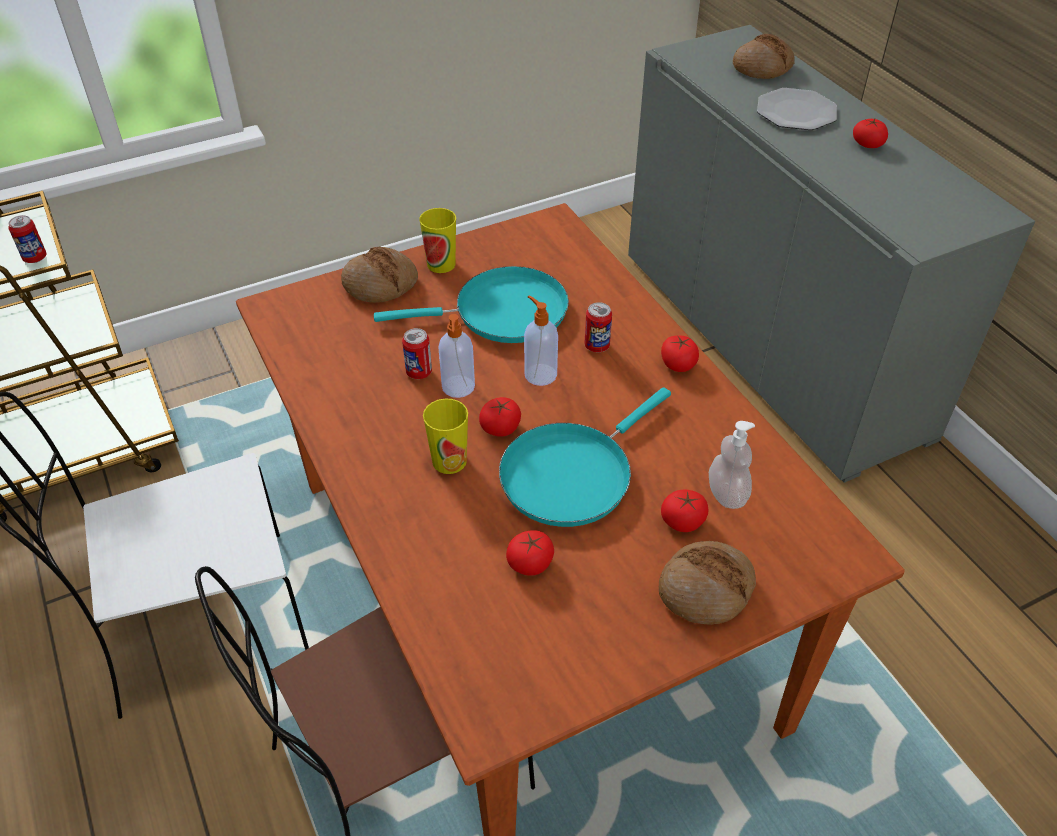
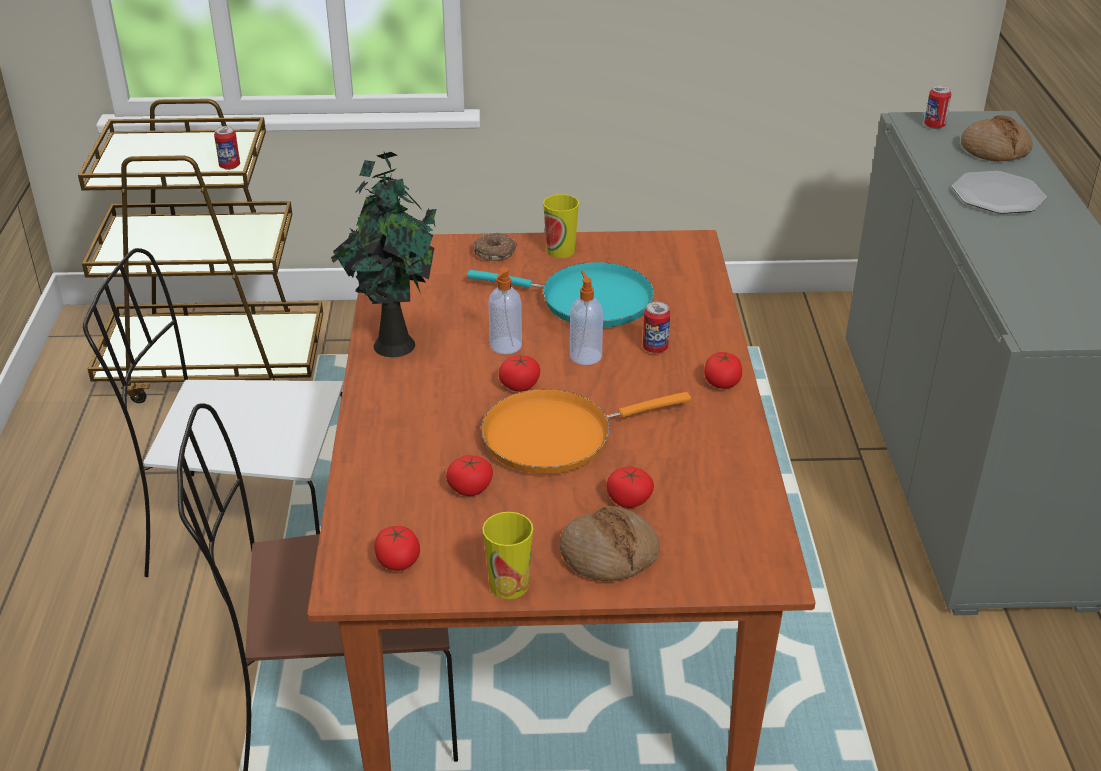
camera: 25 degrees right, 10 degrees down
bread [341,247,418,303] -> donut [474,233,517,261]
can [402,328,432,379] -> can moved to [924,85,951,129]
cup [423,398,468,474] -> cup moved to [483,512,533,599]
turquoise frying pan [499,387,671,527] -> orange frying pan [481,389,691,474]
soap dispenser [709,421,755,509] -> none
tomato [853,119,888,148] -> tomato moved to [374,526,420,571]
none -> potted plant [331,152,437,357]

